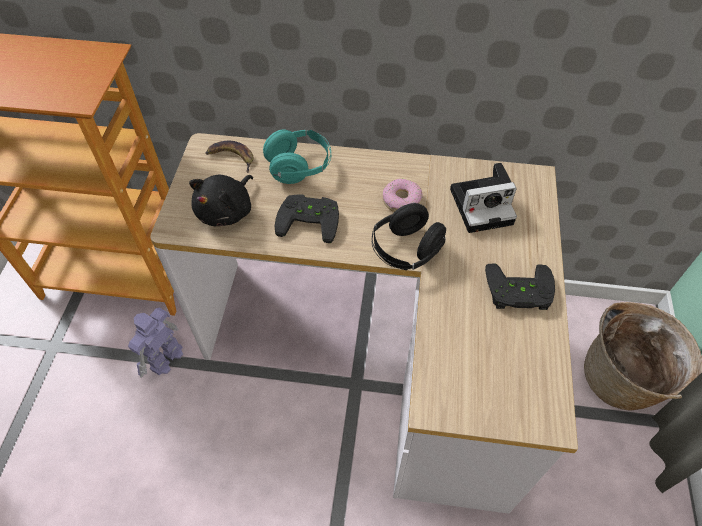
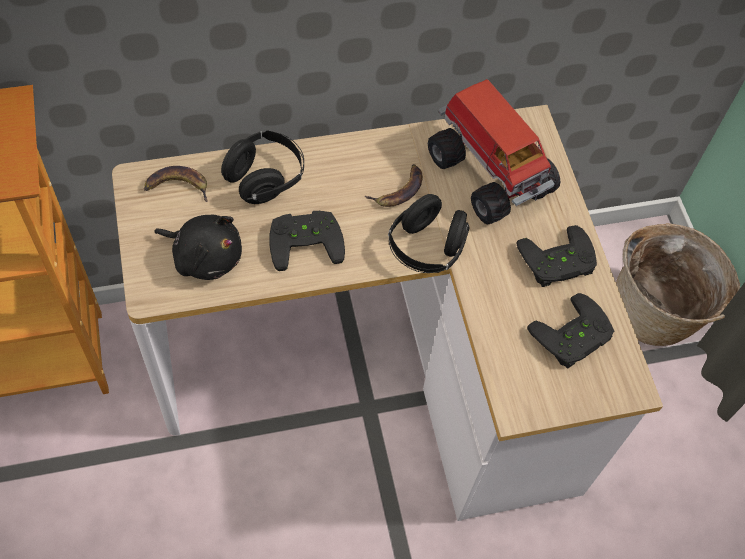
camera: 25 degrees left, 5 degrees up
toy robot [128,308,183,378] -> none
black plush toy [189,175,253,226] -> black plush toy turned 75 degrees counterclockwise [154,215,242,280]
turquoise headphones [263,130,331,184] -> black headphones [221,131,304,204]
donut [383,179,423,212] -> banana [365,164,423,207]
camera [450,163,517,233] -> toy truck [428,79,560,224]
none -> black game controller [527,293,614,368]

